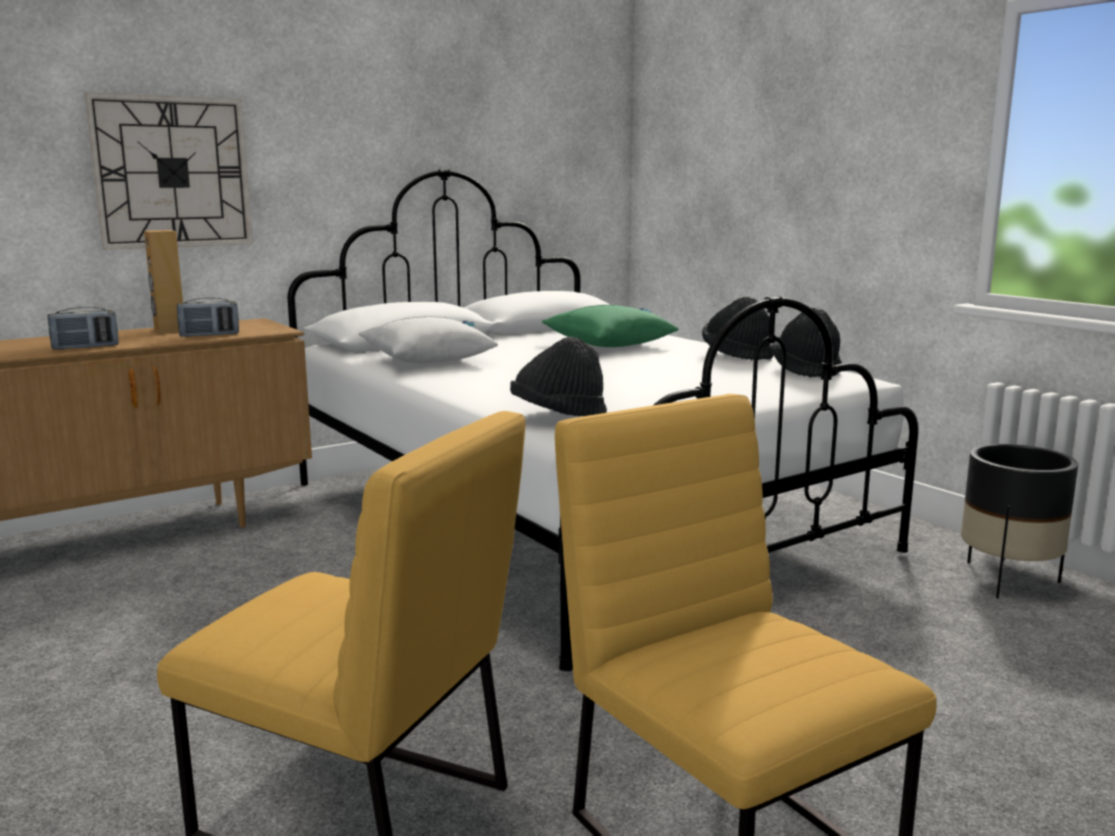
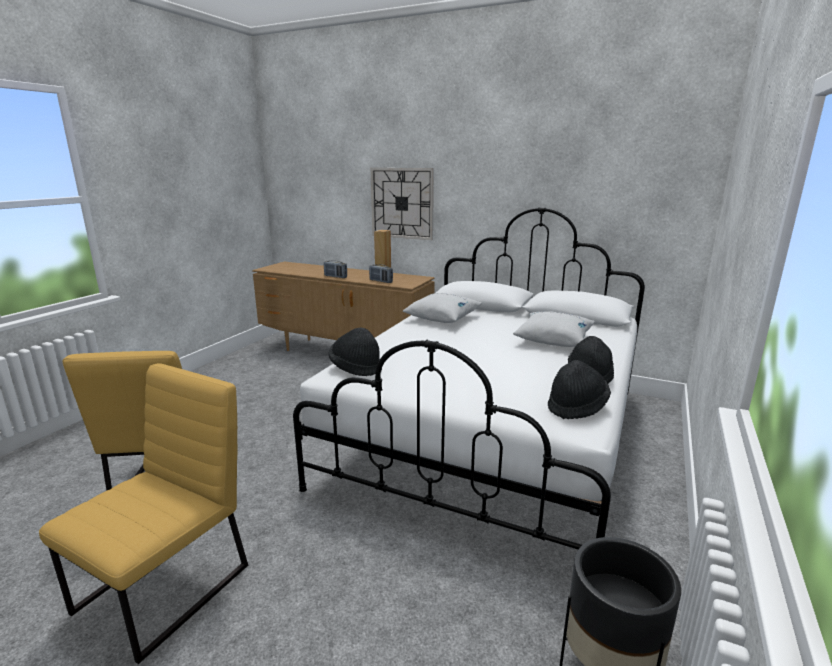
camera: 60 degrees right, 5 degrees up
green pillow [542,305,678,347] -> grey pillow [513,311,595,347]

